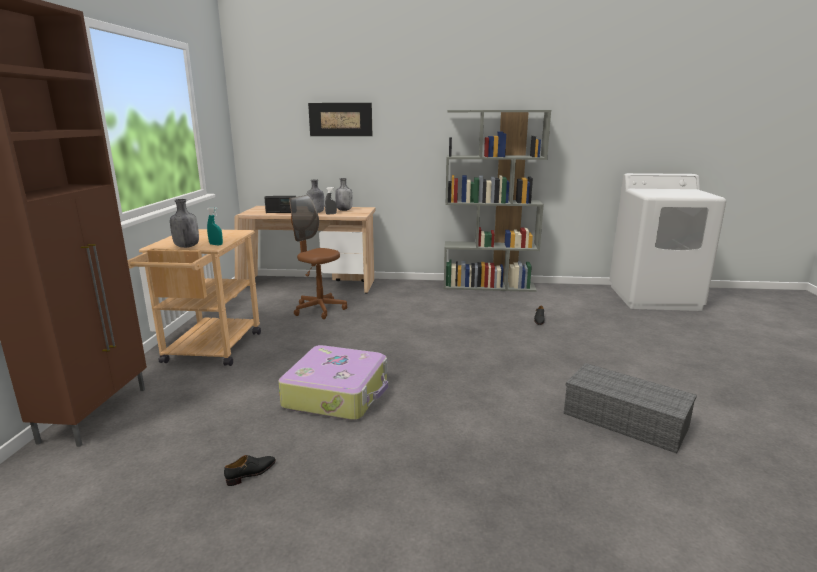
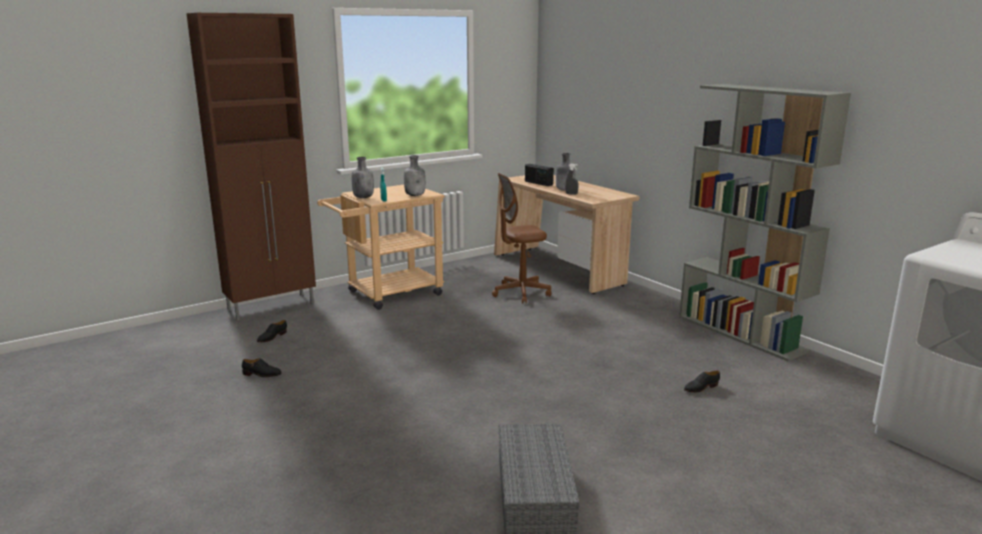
camera: 50 degrees right, 0 degrees up
suitcase [278,345,388,420] -> none
brown office chair [289,195,347,319] -> brown office chair turned 105 degrees counterclockwise [492,173,551,303]
picture [308,103,372,136] -> none
grey bottle [335,178,353,211] -> grey bottle moved to [404,155,425,196]
none -> black shoe [257,320,287,342]

